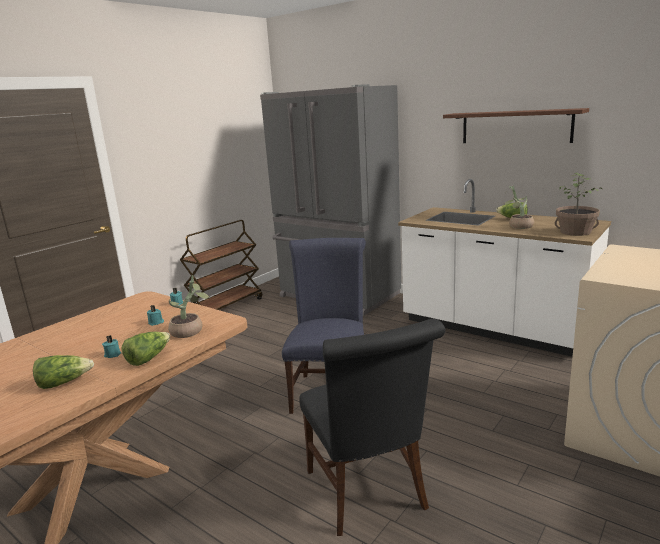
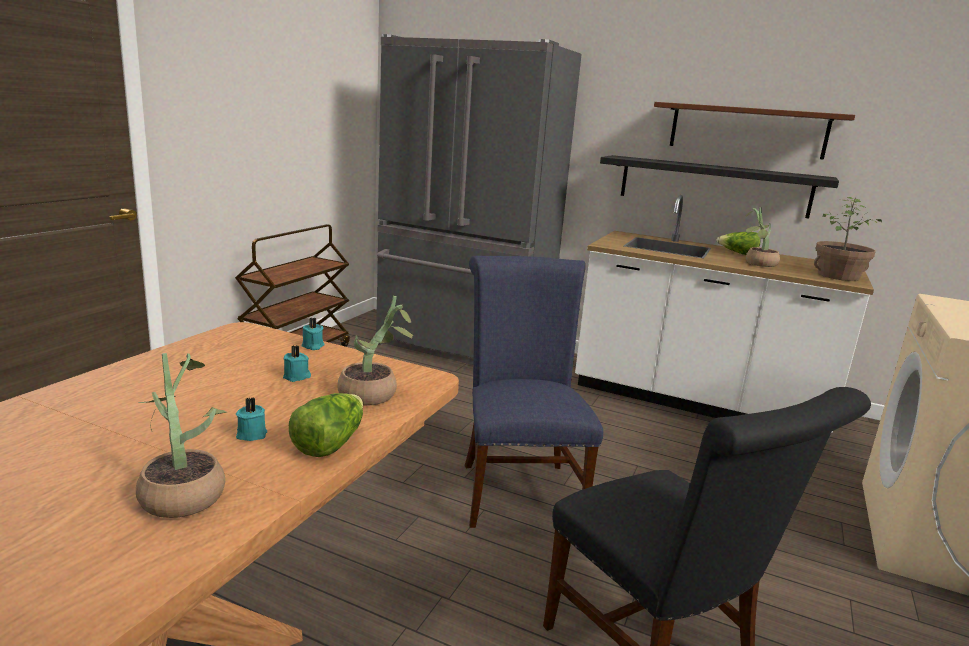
camera: 15 degrees left, 0 degrees up
lettuce [33,355,94,389] -> potted plant [136,353,227,518]
none -> black shelf [600,155,839,218]

